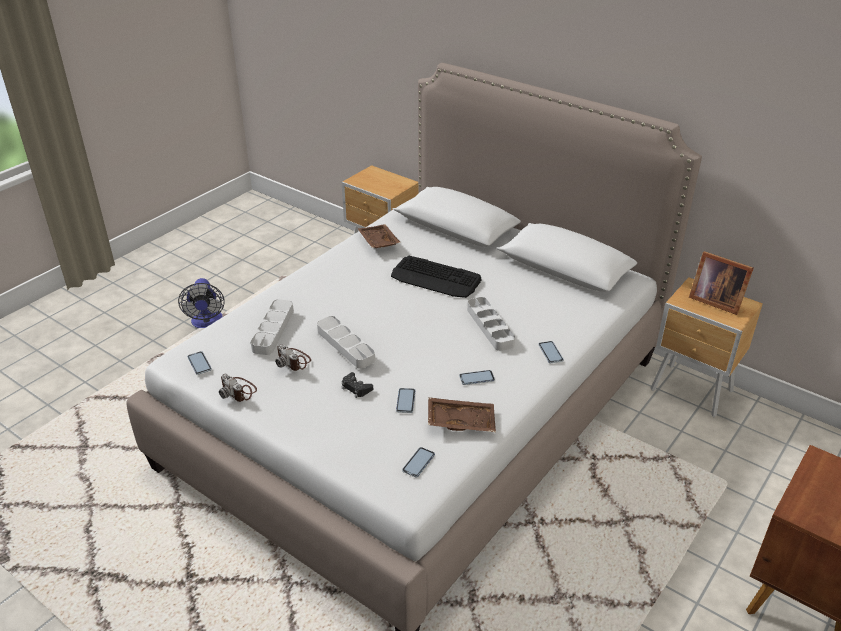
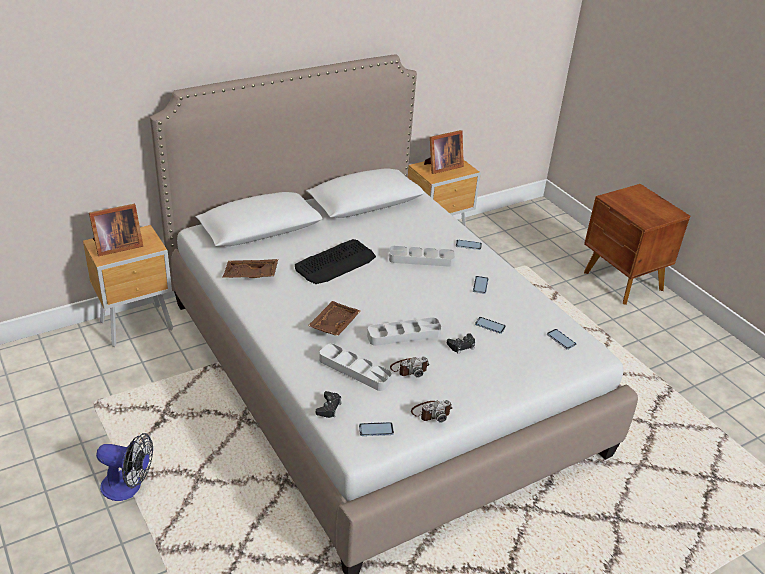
camera: 70 degrees left, 0 degrees up
brown tray [428,397,496,432] -> brown tray moved to [308,301,360,336]
none -> picture frame [89,204,143,256]
none -> black game controller [316,391,341,418]

